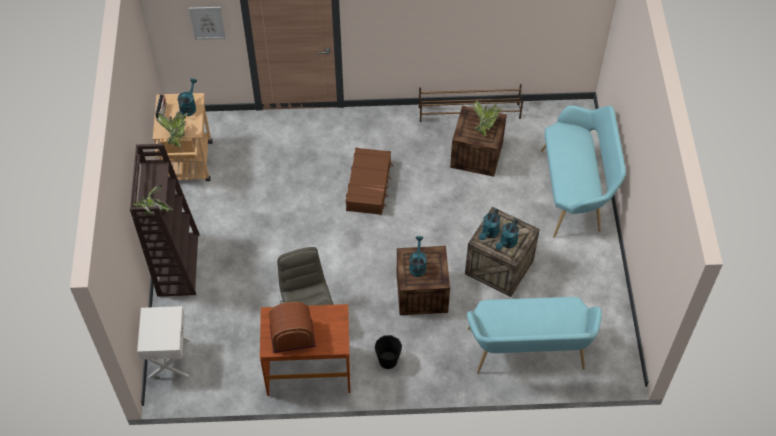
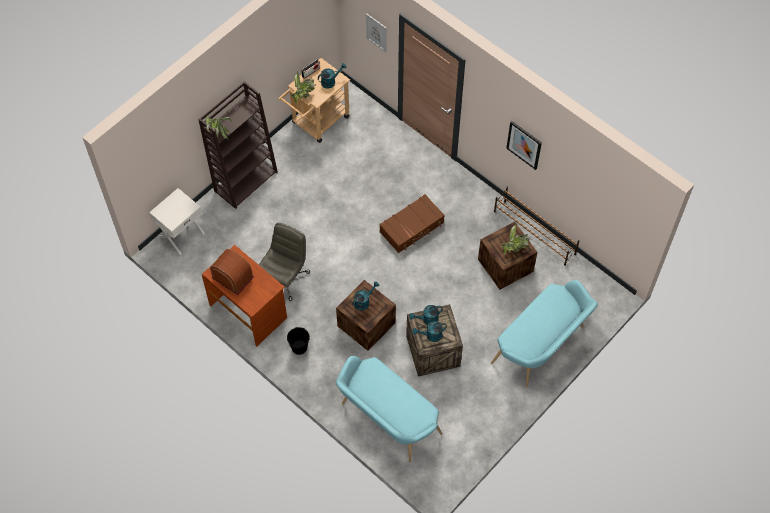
camera: 45 degrees right, 5 degrees up
none -> picture [506,121,542,170]

